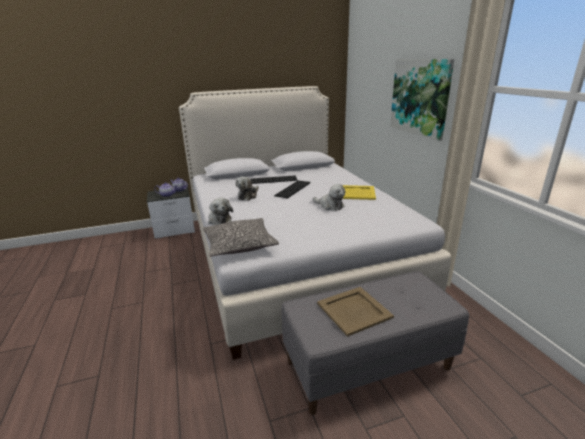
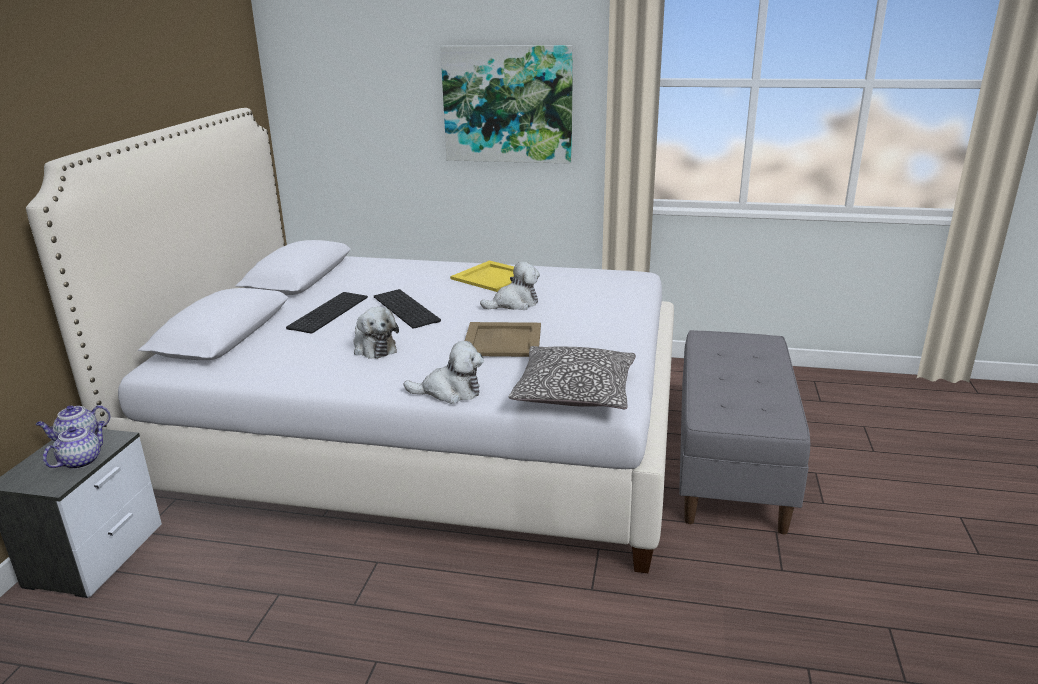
camera: 60 degrees left, 0 degrees up
beige tray [317,287,394,337] -> beige tray moved to [465,322,541,357]

